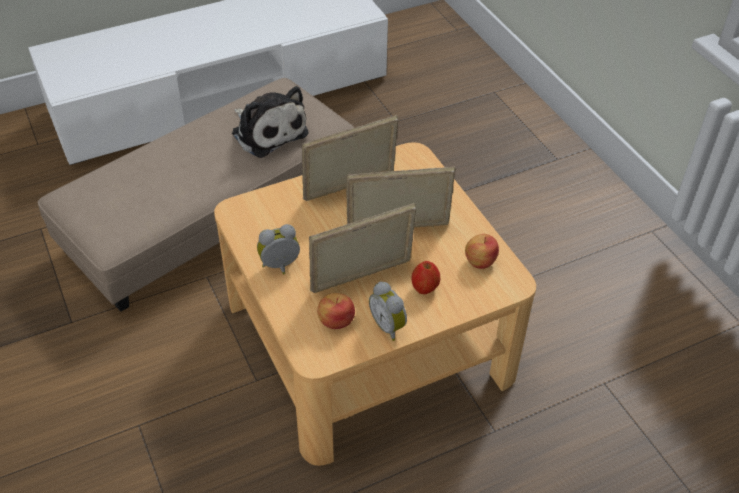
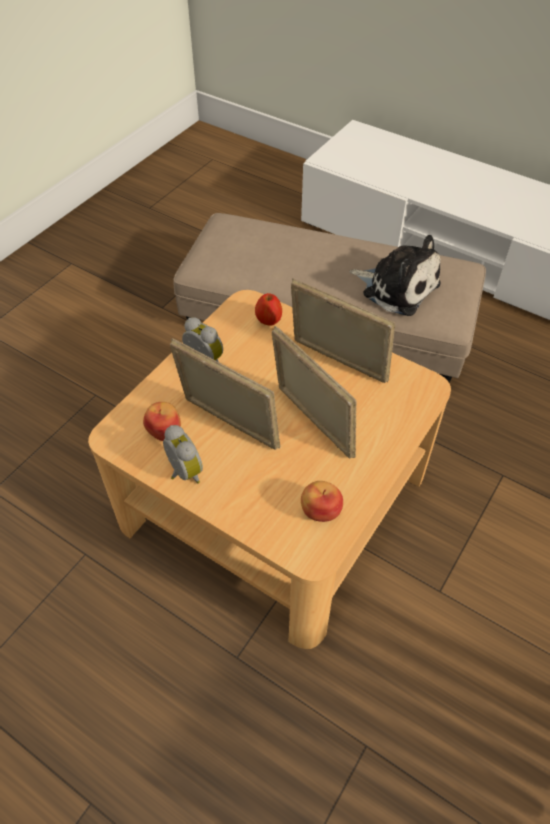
camera: 60 degrees right, 5 degrees up
plush toy [232,86,309,158] -> plush toy turned 75 degrees counterclockwise [349,235,441,316]
alarm clock [369,282,407,341] -> alarm clock turned 120 degrees clockwise [163,425,203,483]
apple [411,261,440,294] -> apple moved to [255,293,282,325]

